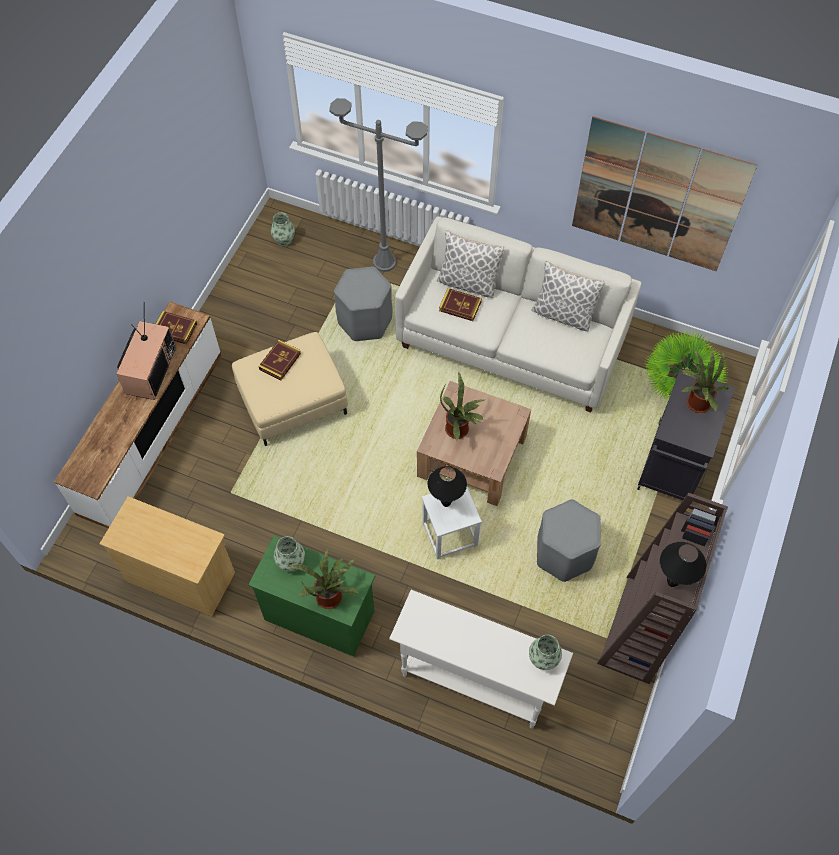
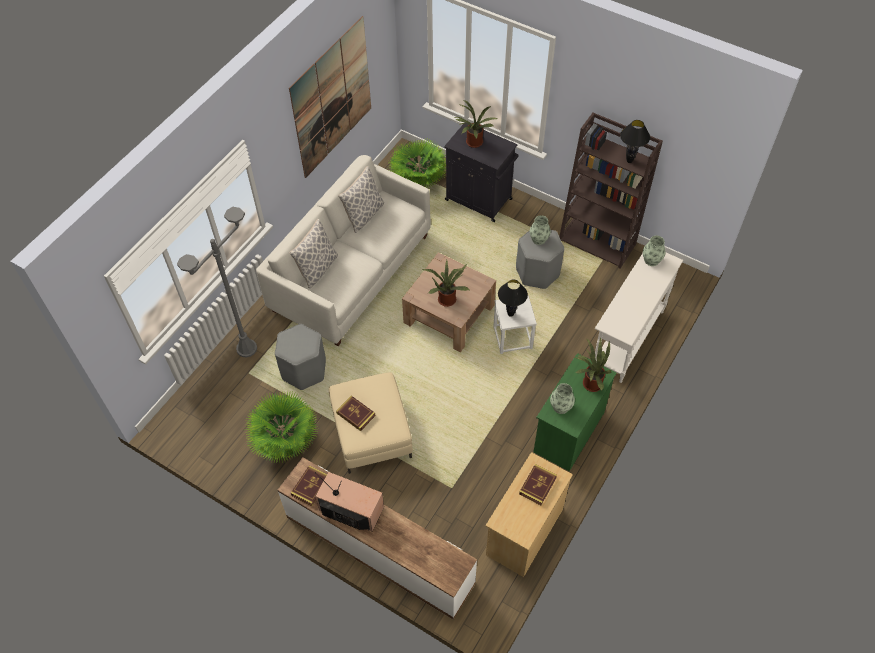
camera: 80 degrees left, 5 degrees down
vase [271,213,295,246] -> vase moved to [530,215,551,245]
book [439,288,482,321] -> book moved to [519,464,557,505]
none -> potted plant [245,390,318,463]

